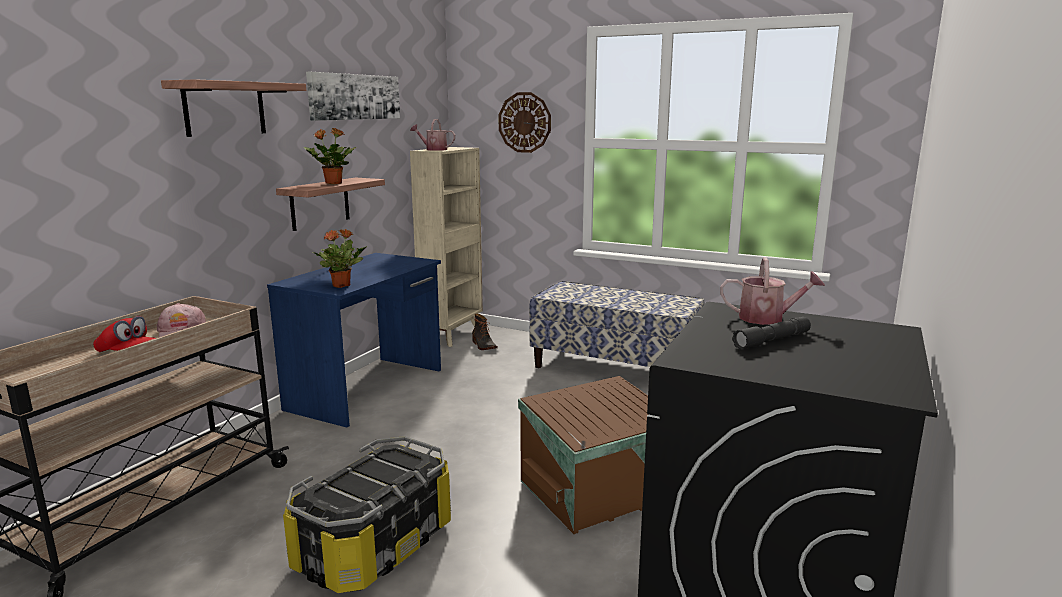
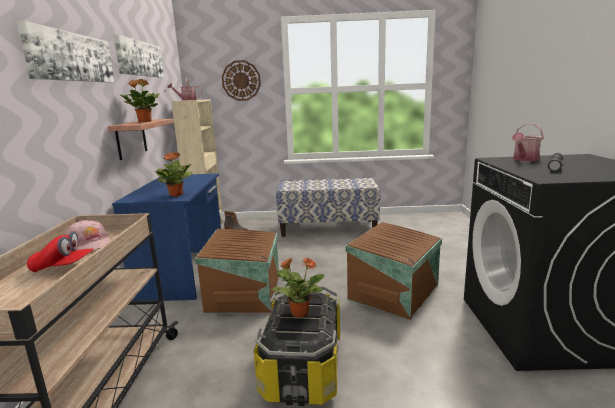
camera: 25 degrees left, 0 degrees up
shelf [161,79,306,137] -> picture [17,21,114,83]
watering can [720,257,825,325] -> watering can turned 150 degrees clockwise [512,123,544,161]
none -> brown storage box [195,229,279,314]
none -> potted plant [271,258,324,318]

